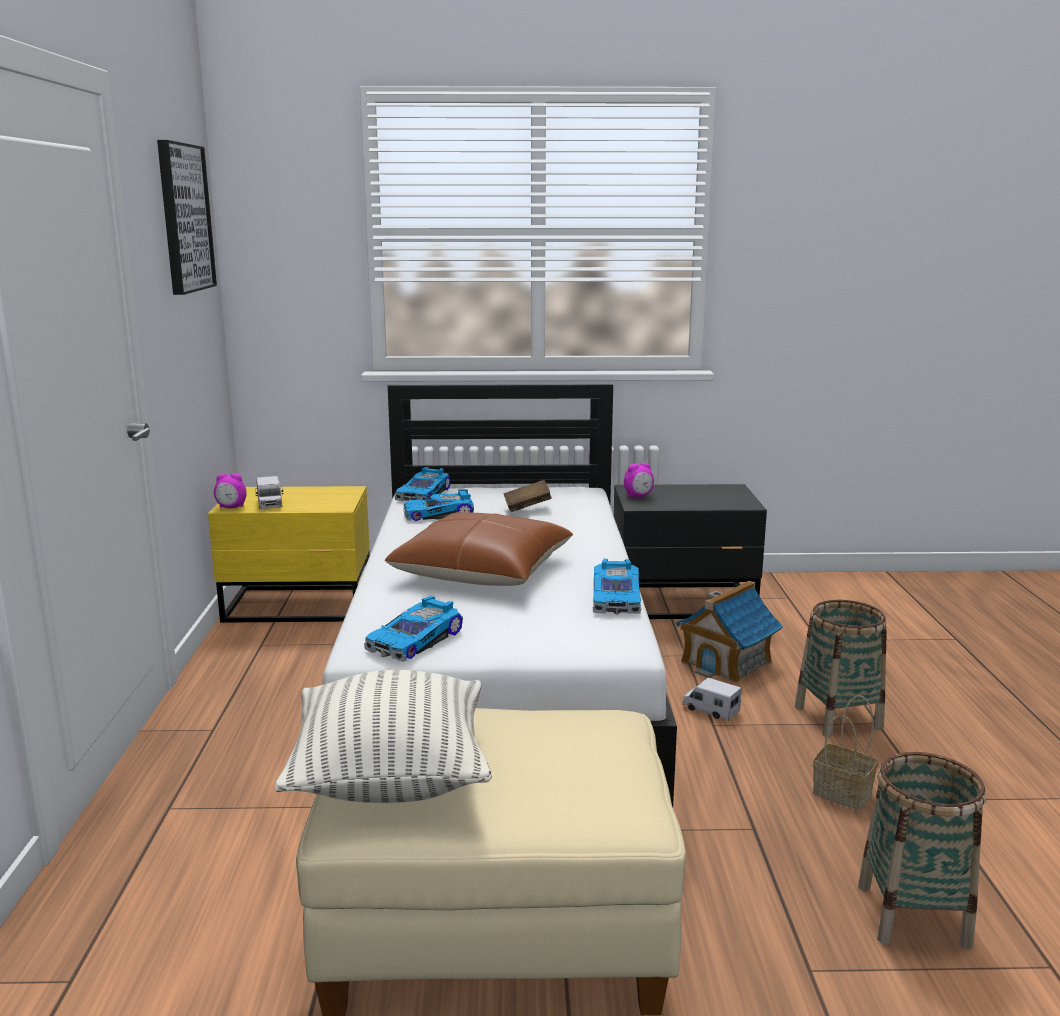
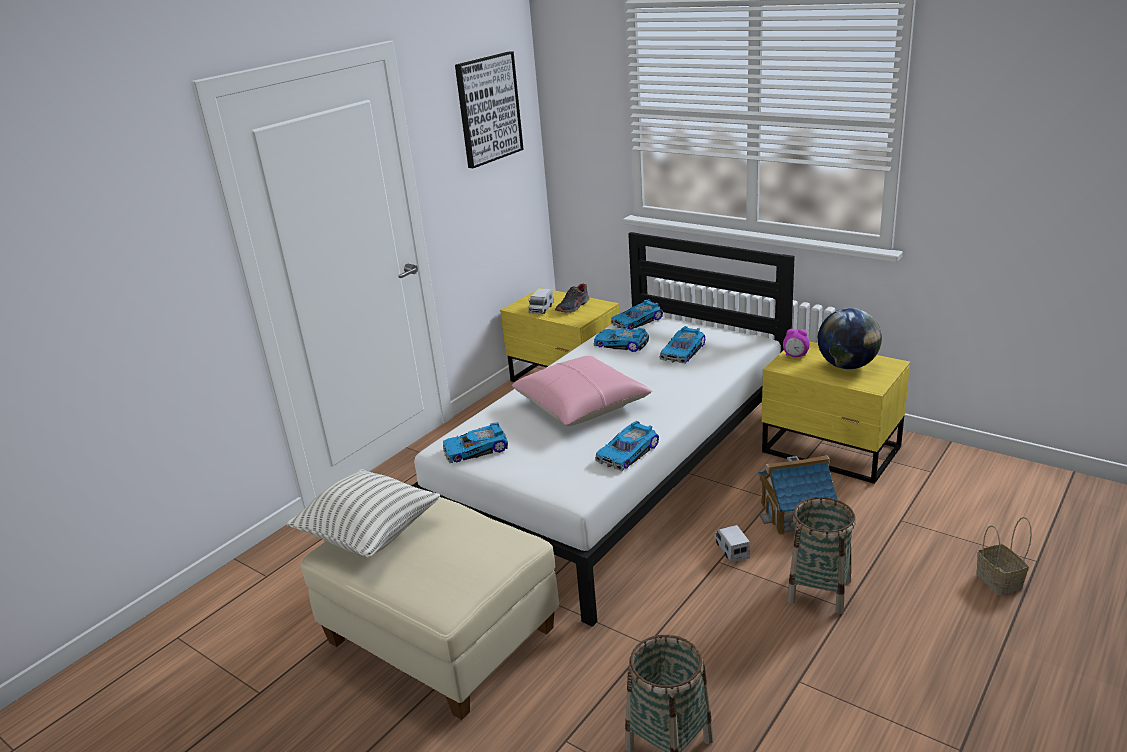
camera: 40 degrees right, 10 degrees up
alarm clock [214,473,246,509] -> none
brown pillow [385,512,573,586] -> pink pillow [512,356,652,426]
brown book [504,480,552,512] -> toy car [659,326,705,364]
black nightstand [614,484,767,619] -> yellow nightstand [762,341,910,484]
basket [813,695,878,810] -> basket moved to [976,517,1032,595]
none -> shoe [555,284,590,313]
none -> globe [818,308,882,369]

